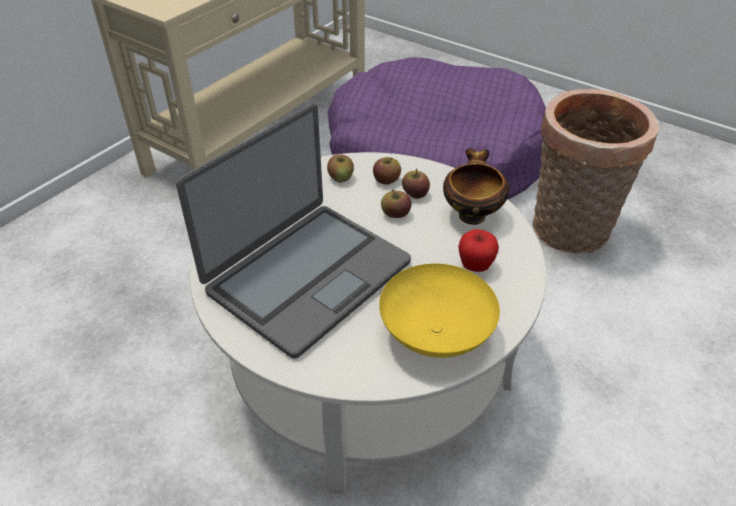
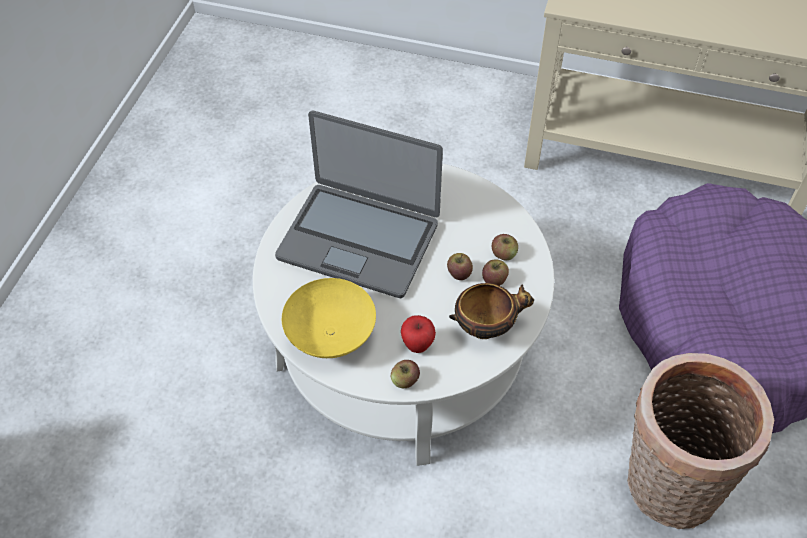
camera: 70 degrees right, 10 degrees up
apple [327,154,354,183] -> apple moved to [391,360,420,388]

